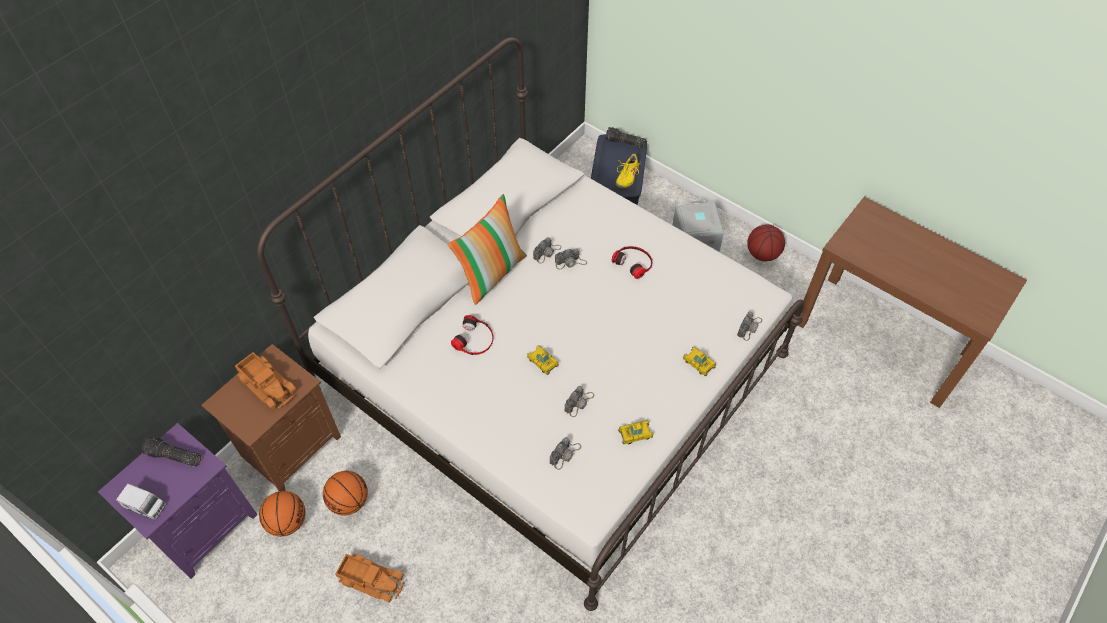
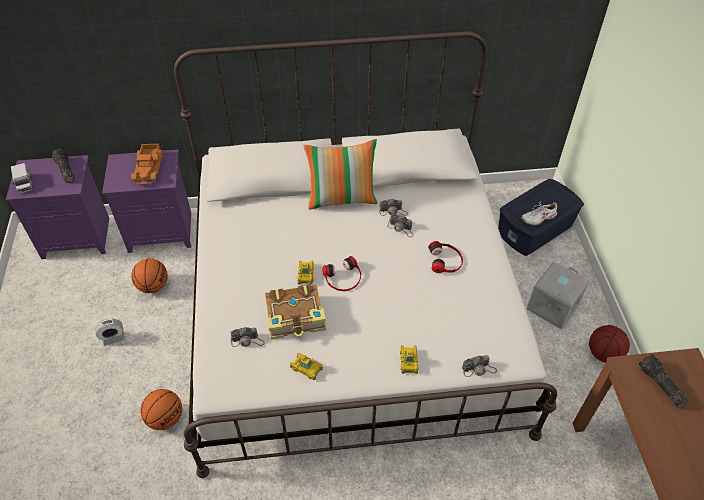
camera: 45 degrees right, 5 degrees down
brown nightstand [202,344,341,491] -> purple nightstand [102,150,191,253]
basketball [259,491,306,537] -> basketball moved to [140,389,182,430]
toy truck [335,554,404,603] -> alarm clock [95,319,125,346]
headphones [451,315,494,355] -> headphones moved to [322,256,361,291]
camera [565,386,594,417] -> book [265,284,326,340]
flashlight [605,127,646,148] -> flashlight moved to [639,354,688,407]
yellow shoe [616,154,642,188] -> white shoe [521,202,557,225]

